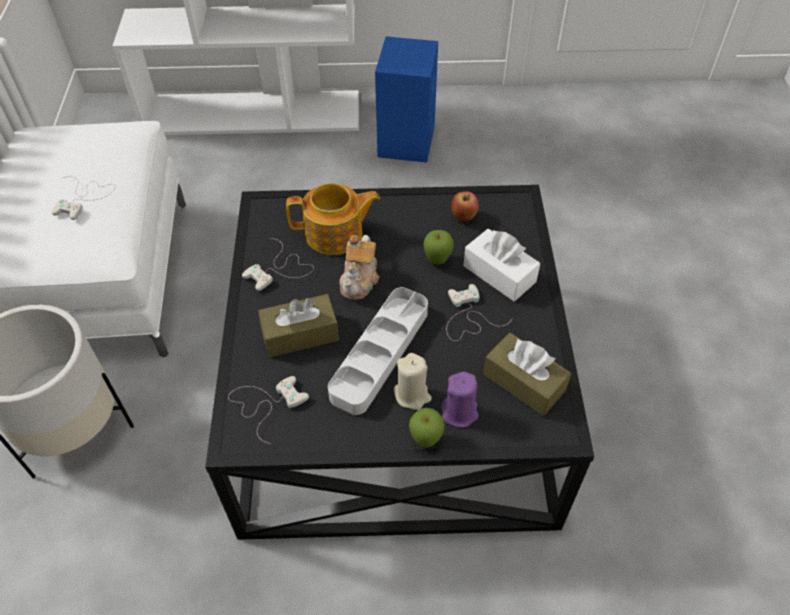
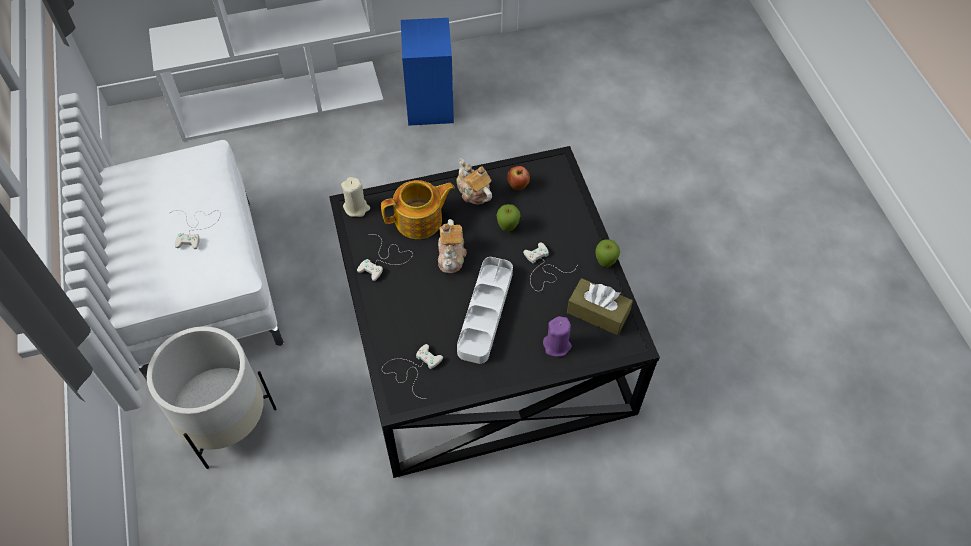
camera: 15 degrees left, 5 degrees up
brown tissue box [258,294,339,357] -> none
beige candle [394,353,432,410] -> beige candle moved to [341,177,370,217]
apple [409,408,445,448] -> apple moved to [596,239,620,267]
white tissue box [463,229,540,301] -> none
none -> teapot [456,159,492,205]

